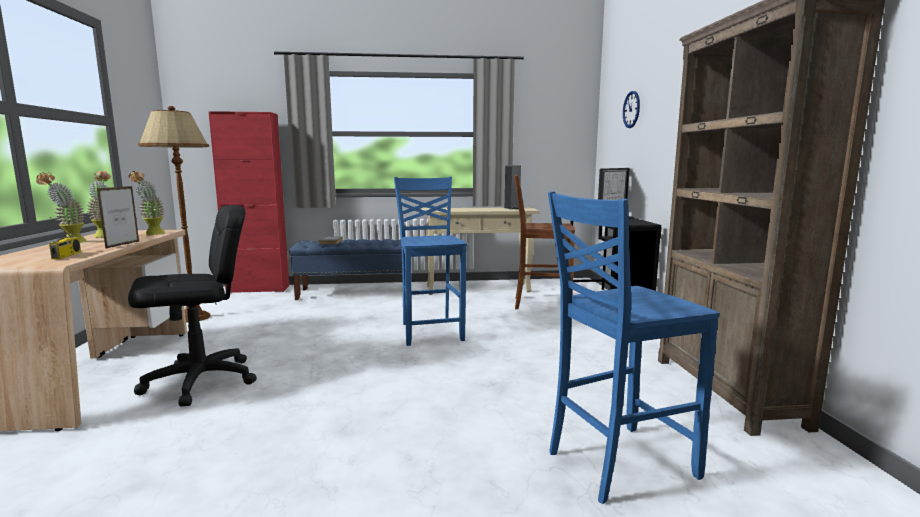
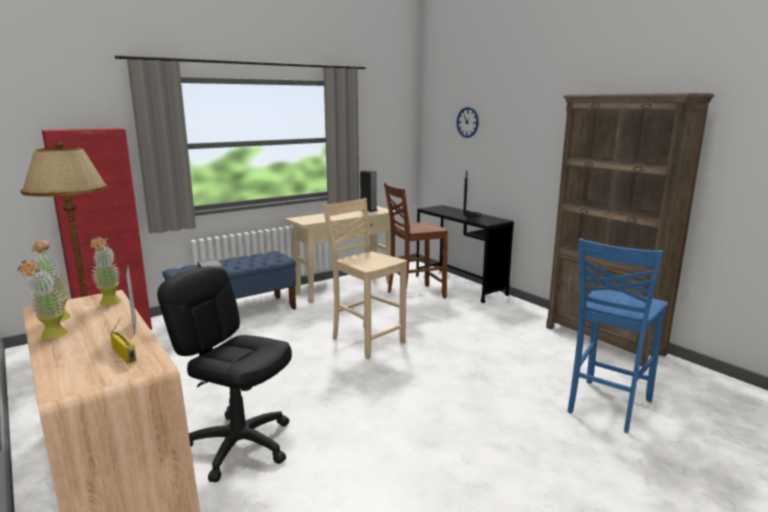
camera: 30 degrees left, 5 degrees up
black office chair [128,205,257,407] -> black office chair turned 90 degrees counterclockwise [157,266,292,482]
blue chair [394,177,468,346] -> beige chair [323,198,407,359]

